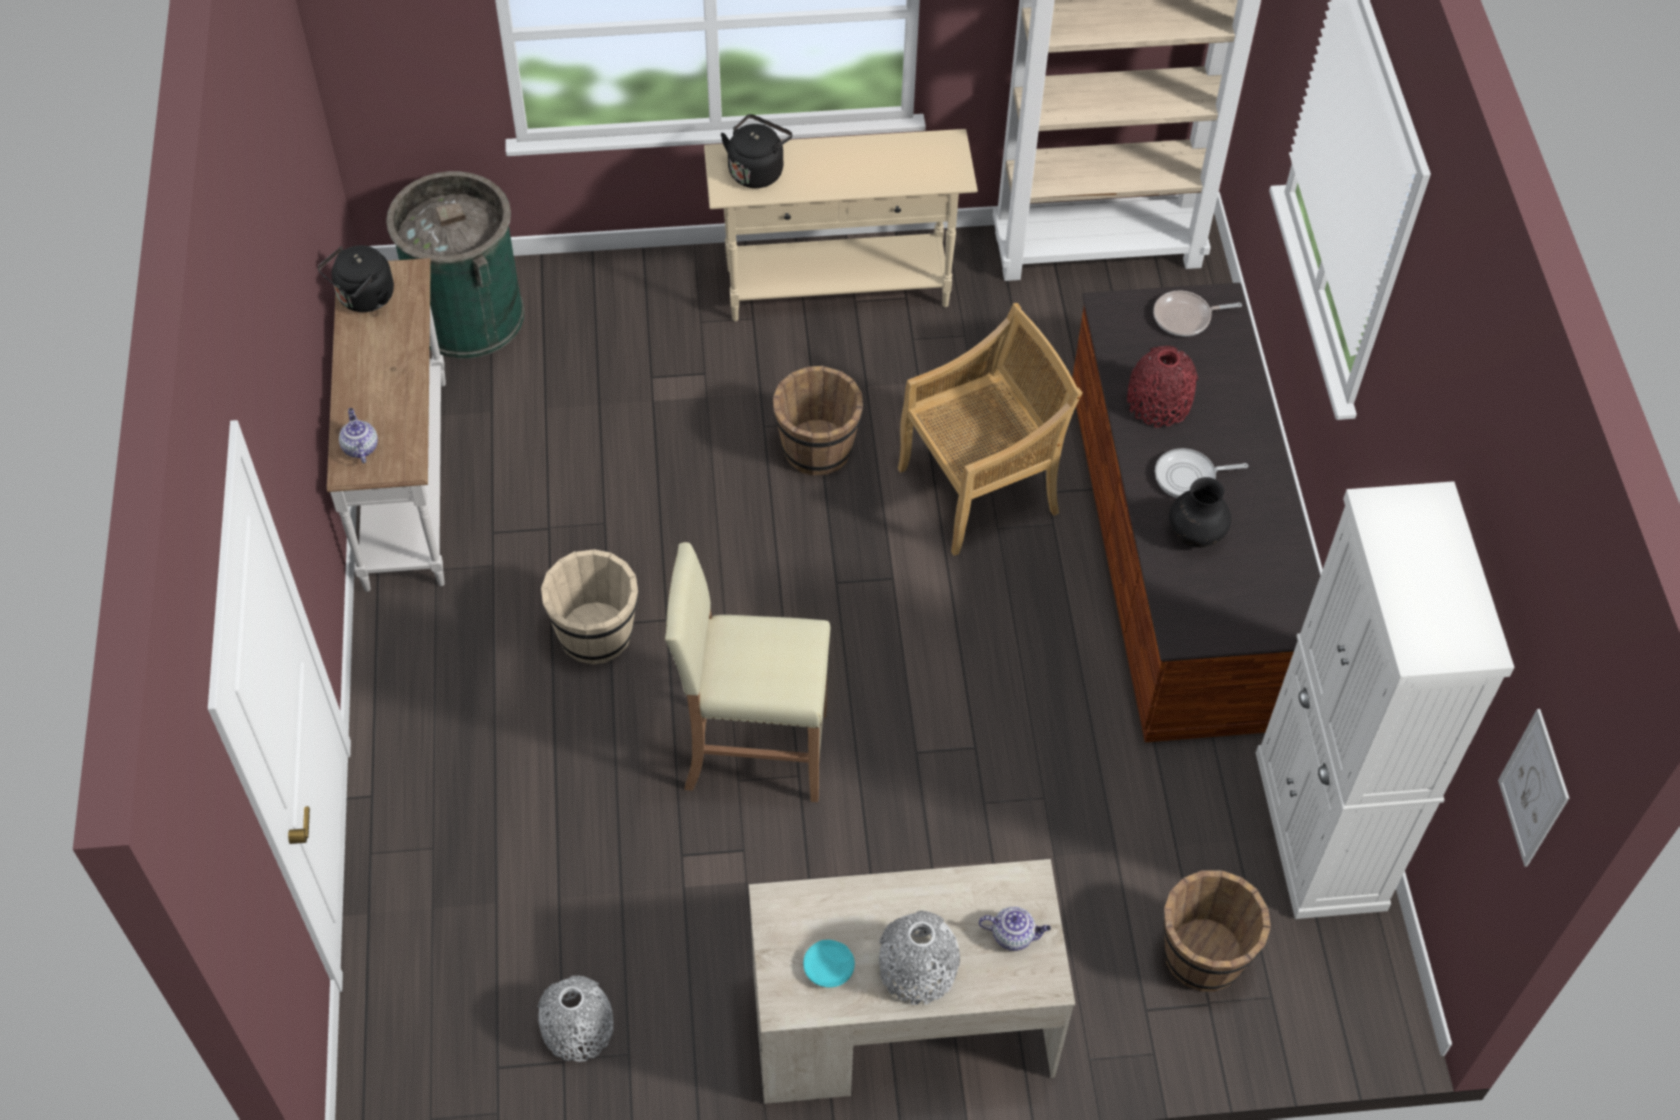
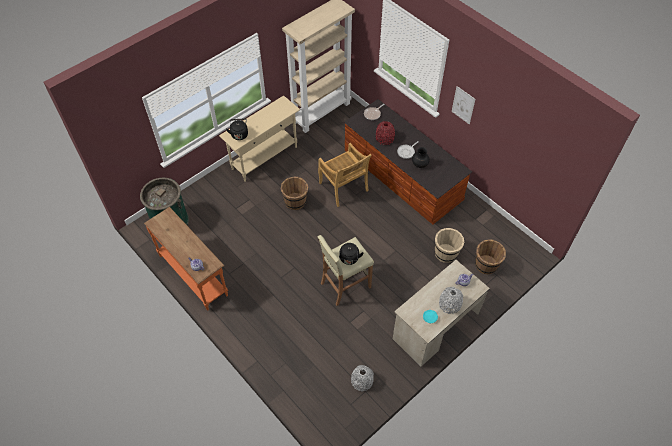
camera: 35 degrees left, 0 degrees up
black kettle [318,245,394,312] -> black kettle moved to [339,243,364,265]
white console table [327,258,446,592] -> orange console table [144,207,228,311]
beige bucket [541,549,638,665] -> beige bucket moved to [435,228,464,263]
beige chair [898,303,1083,556] -> beige chair turned 120 degrees clockwise [318,143,371,207]
white cabinet [1256,481,1515,919] -> none
picture [1498,709,1569,867] -> picture moved to [452,86,475,124]

